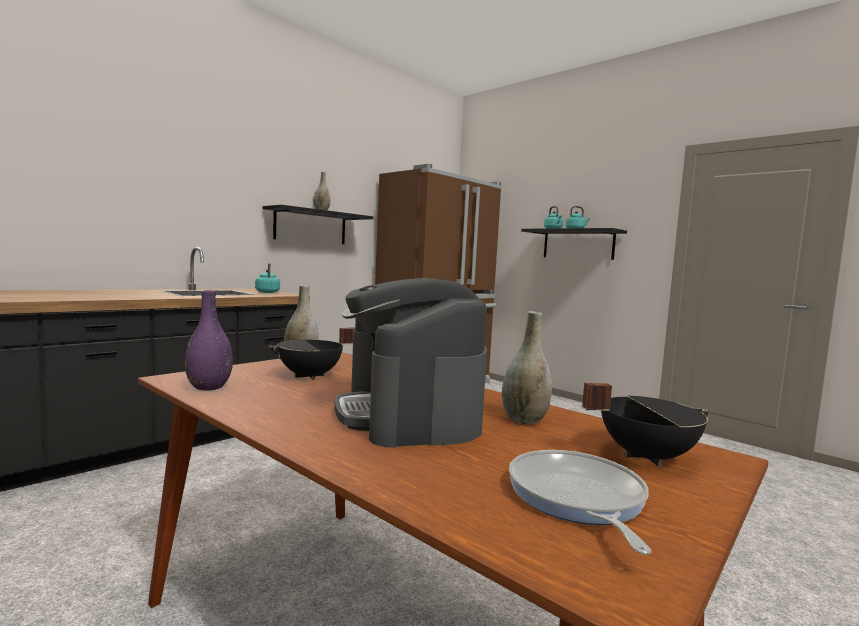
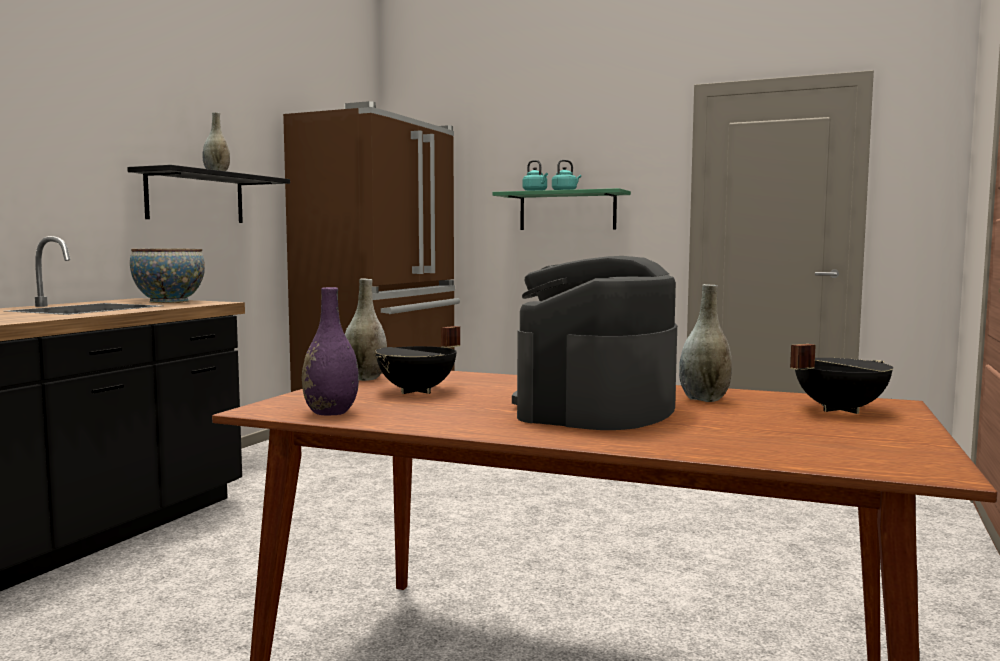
camera: 20 degrees left, 0 degrees up
turquoise kettle [255,263,280,293] -> bowl [130,249,205,303]
coffee machine [335,278,487,448] -> coffee machine turned 60 degrees clockwise [512,256,677,430]
frying pan [509,450,651,555] -> none
black shelf [521,228,627,260] -> green shelf [492,188,631,230]

